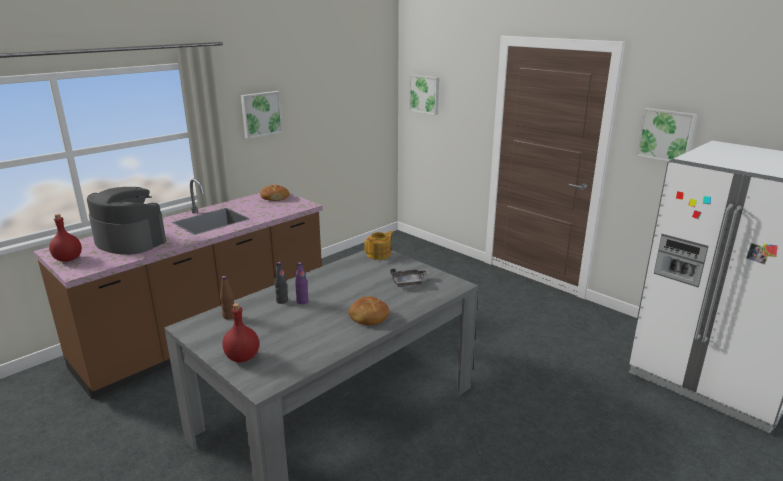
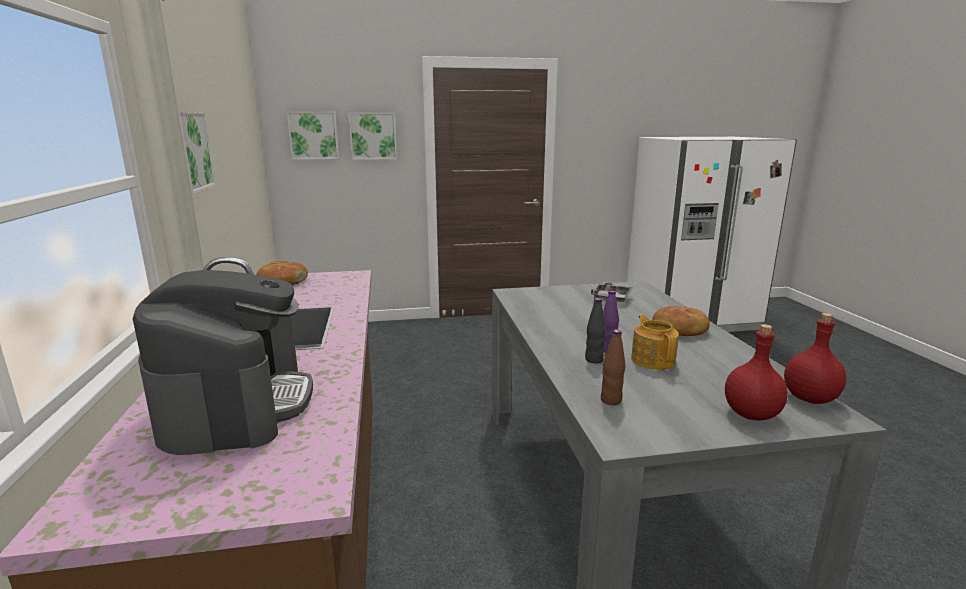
camera: 55 degrees left, 5 degrees down
red bottle [49,214,82,262] -> red bottle moved to [784,313,847,404]
coffee machine [87,187,166,255] -> coffee machine turned 105 degrees clockwise [133,270,313,455]
teapot [364,231,393,260] -> teapot moved to [631,315,679,370]
picture [636,108,697,161] -> picture moved to [348,112,397,160]

